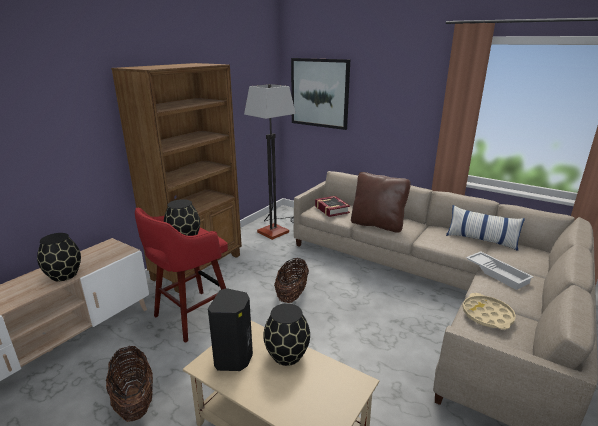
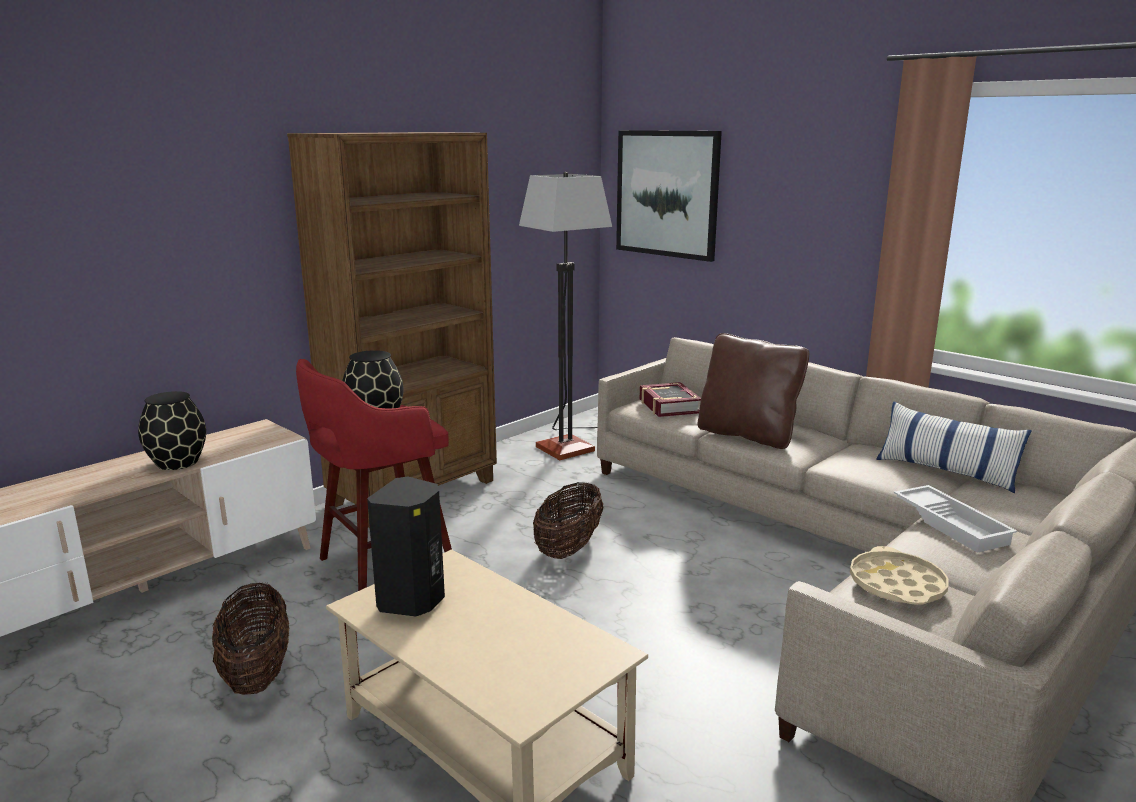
camera: 10 degrees right, 5 degrees down
black vase [263,303,310,366] -> none

